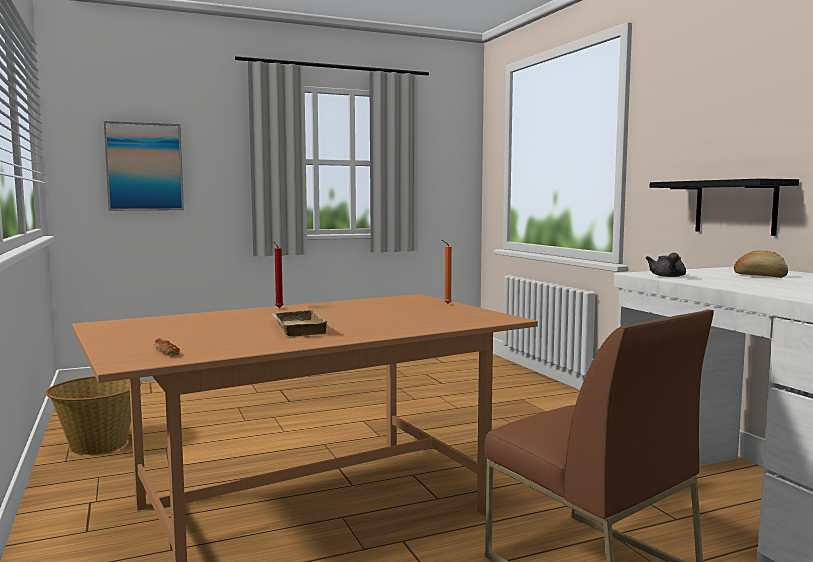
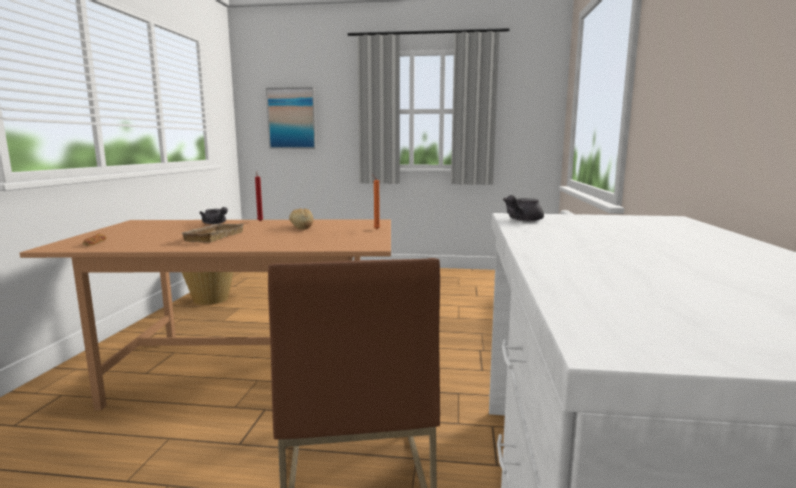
camera: 30 degrees right, 5 degrees up
black shelf [650,178,799,236] -> none
bread [734,250,788,278] -> bread moved to [289,208,313,230]
none -> grey teapot [199,207,228,224]

